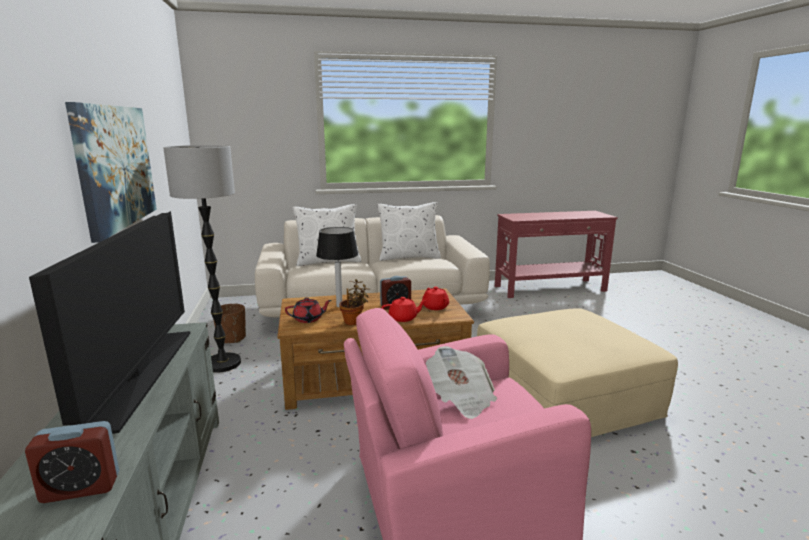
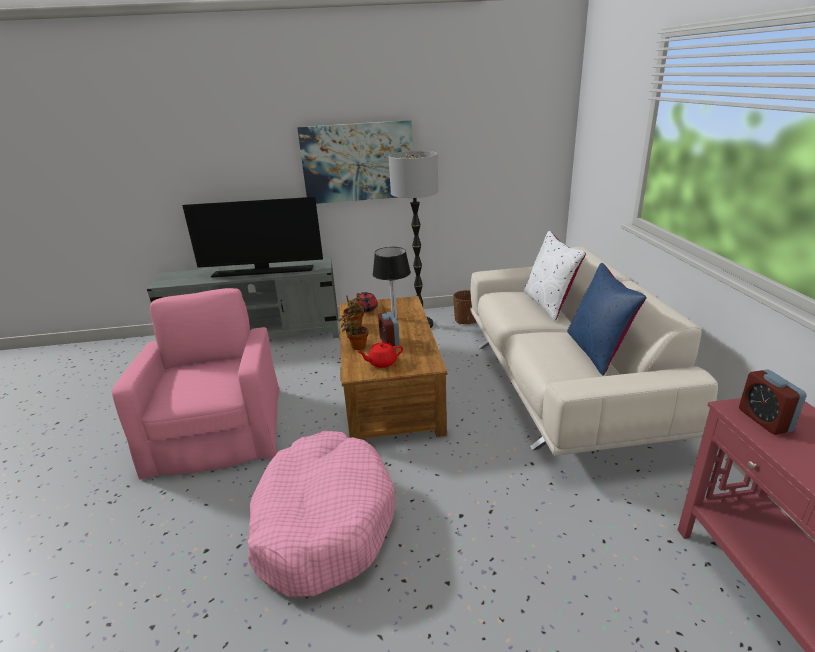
camera: 95 degrees right, 10 degrees up
alarm clock [25,421,119,503] -> alarm clock moved to [739,369,807,435]
white pillow [377,202,441,261] -> blue pillow [567,263,647,376]
red teapot [382,297,427,322] -> potted plant [338,313,369,350]
newspaper [426,346,497,419] -> none
beige ottoman [477,308,678,437] -> pink dog bed [248,431,395,597]

